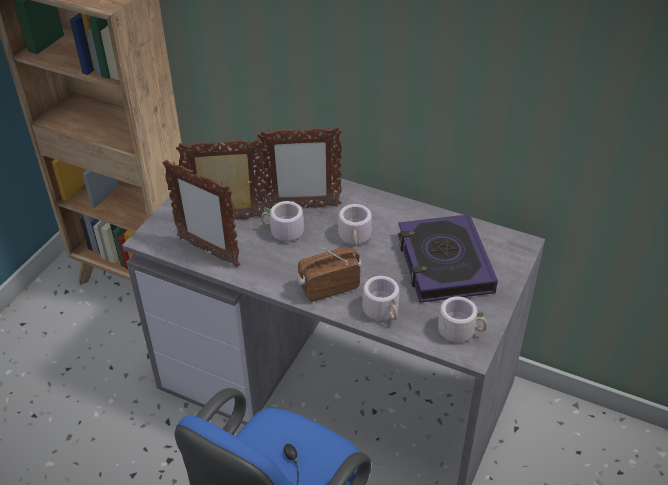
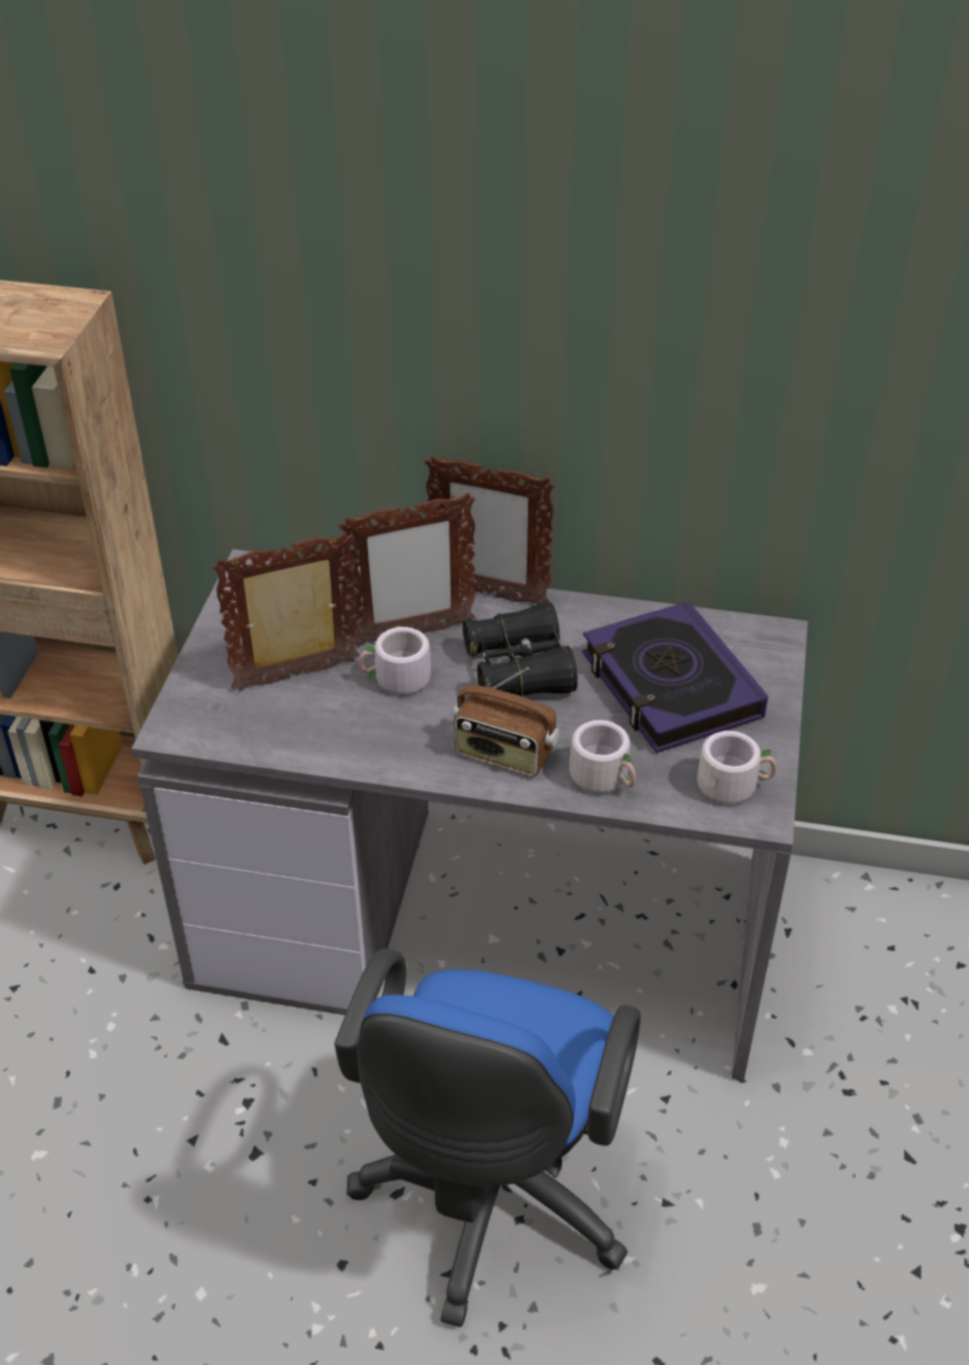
camera: 15 degrees left, 0 degrees up
picture frame [162,160,241,267] -> picture frame moved to [425,455,555,604]
radio [297,247,362,302] -> radio turned 120 degrees counterclockwise [453,667,559,776]
grey mug [338,204,372,247] -> black binoculars [462,603,578,696]

